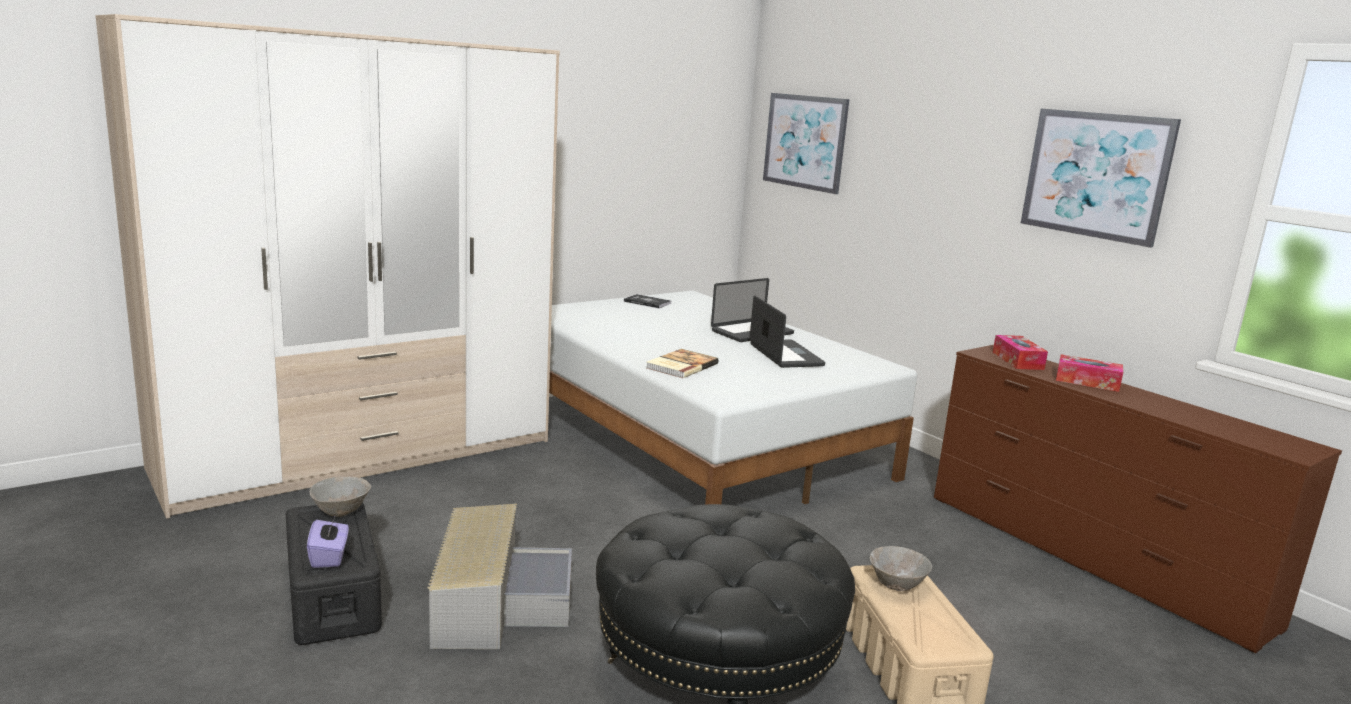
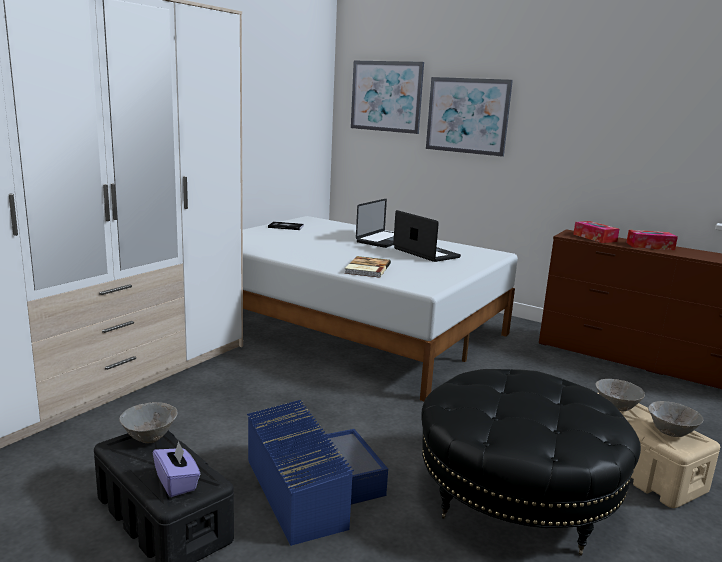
camera: 20 degrees left, 0 degrees up
grey storage box [427,504,572,649] -> blue storage box [247,400,388,546]
picture [1021,109,1181,248] -> picture moved to [426,77,513,157]
none -> grey bowl [648,401,704,437]

